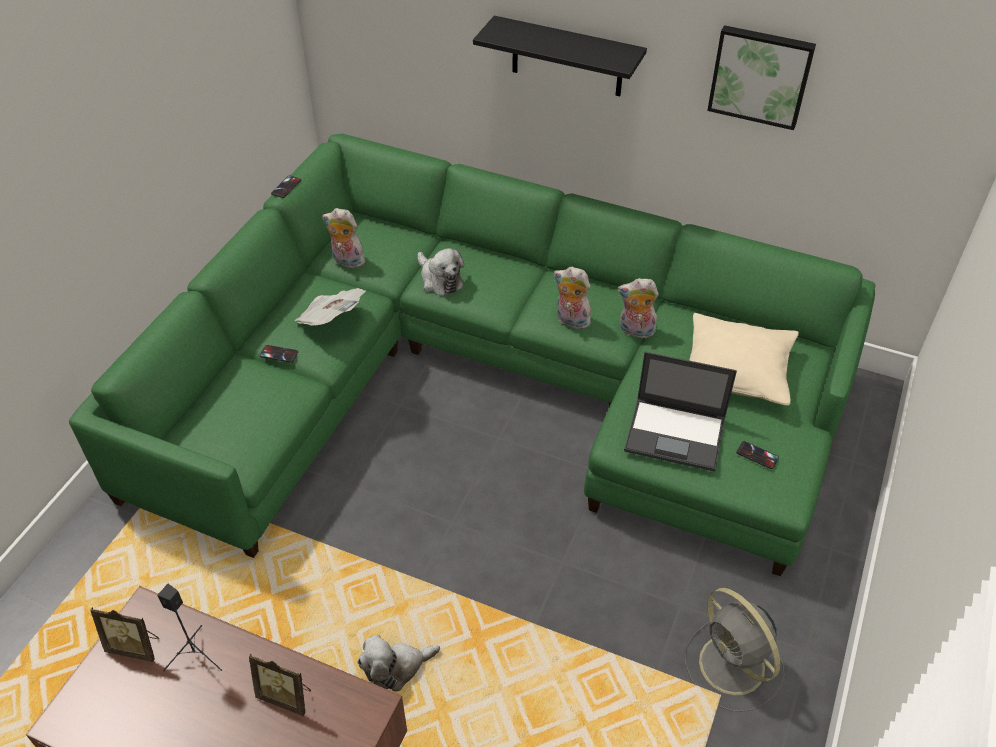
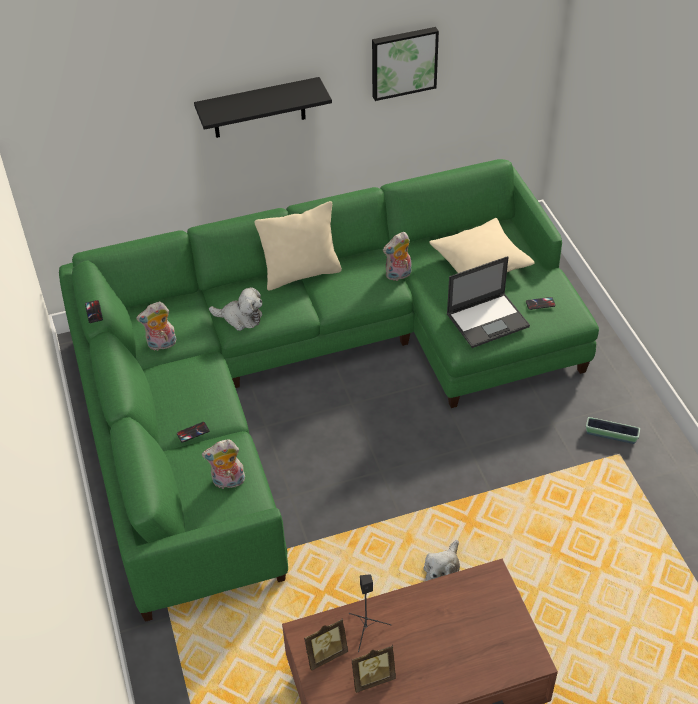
camera: 40 degrees left, 0 degrees up
picture frame [249,654,311,716] -> picture frame moved to [351,645,396,693]
newspaper [295,288,366,325] -> none
plush toy [554,267,591,329] -> plush toy moved to [202,440,245,489]
grey fan [685,588,785,712] -> planter [586,417,640,444]
none -> beige pillow [254,201,342,291]

